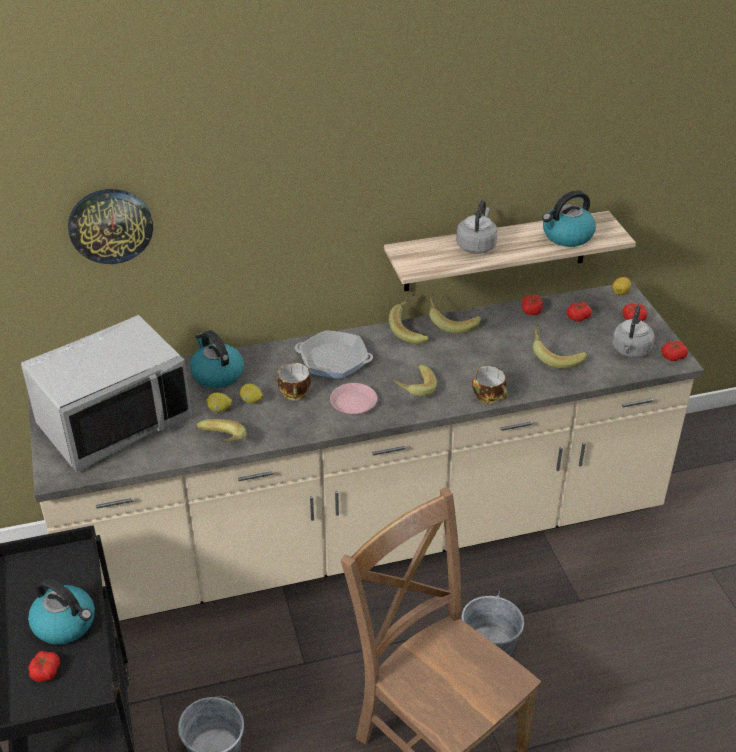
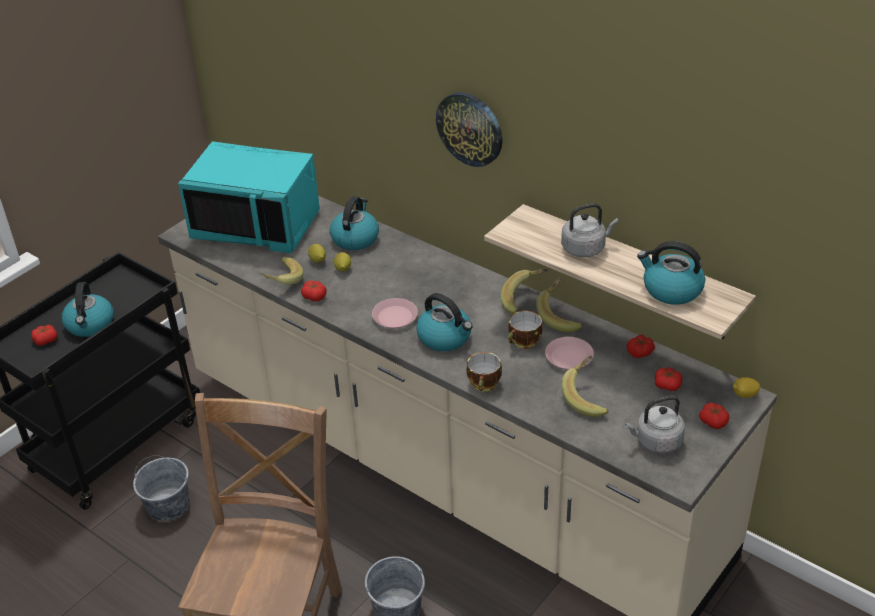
camera: 55 degrees right, 0 degrees up
grey microwave [21,315,192,472] -> turquoise microwave [178,141,320,253]
wall clock [68,189,153,264] -> wall clock moved to [436,92,503,167]
cup [277,363,311,400] -> cup moved to [508,311,543,349]
frying pan [295,330,373,379] -> none
banana [389,364,437,397] -> kettle [416,293,473,351]
tomato [661,341,688,361] -> tomato moved to [301,280,327,301]
none -> pink plate [545,337,594,370]

